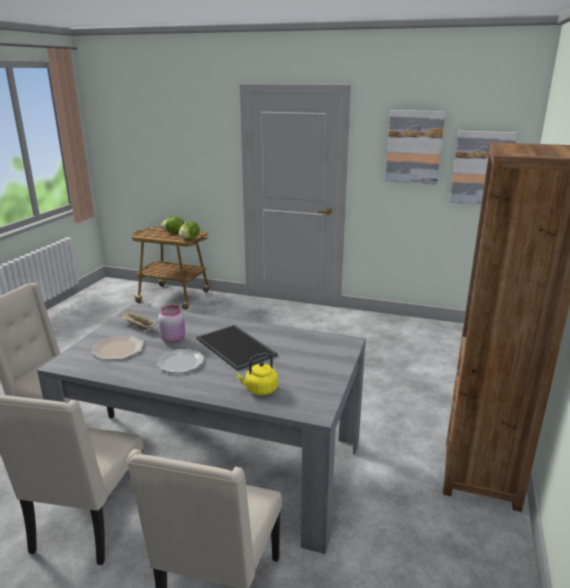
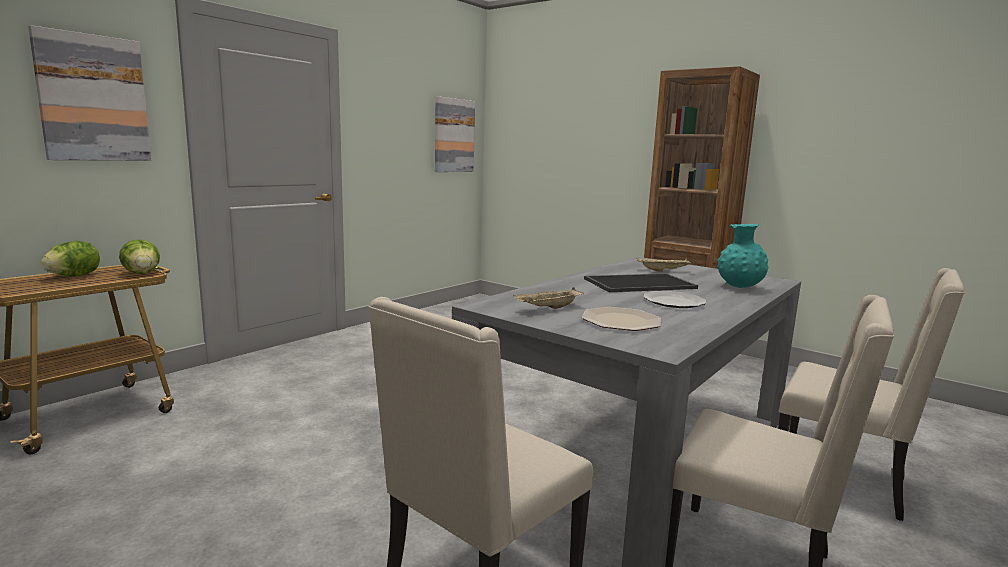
camera: 70 degrees left, 10 degrees down
pink jar [158,305,185,343] -> none
yellow kettle [236,353,278,395] -> turquoise vase [717,224,769,288]
picture [385,110,446,185] -> picture moved to [28,25,151,161]
none -> beige tray [636,258,694,272]

